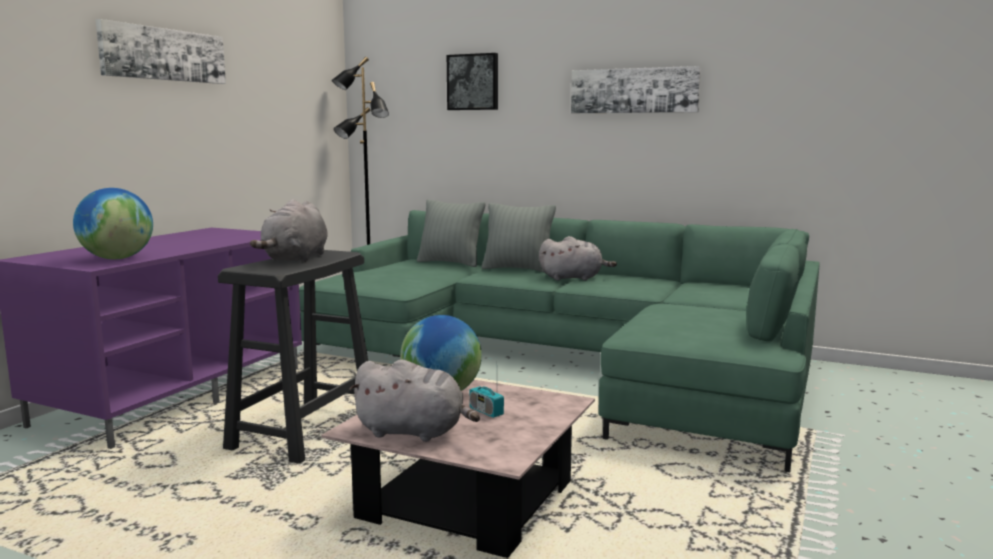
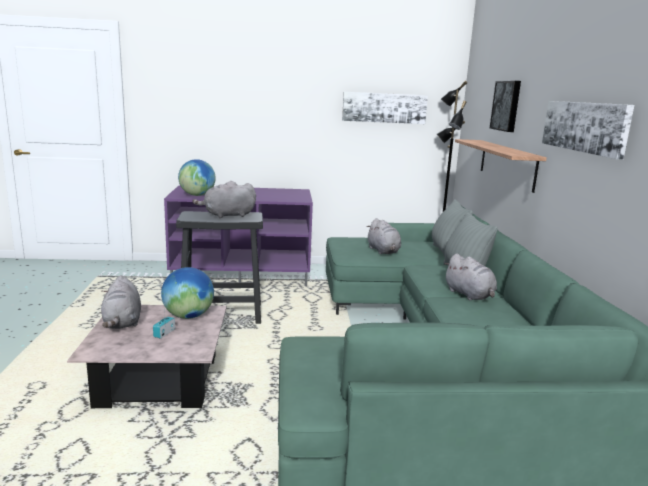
camera: 60 degrees right, 5 degrees up
picture [95,19,226,84] -> picture moved to [342,92,428,124]
none -> grey plush toy [367,218,401,254]
none -> shelf [455,139,547,193]

